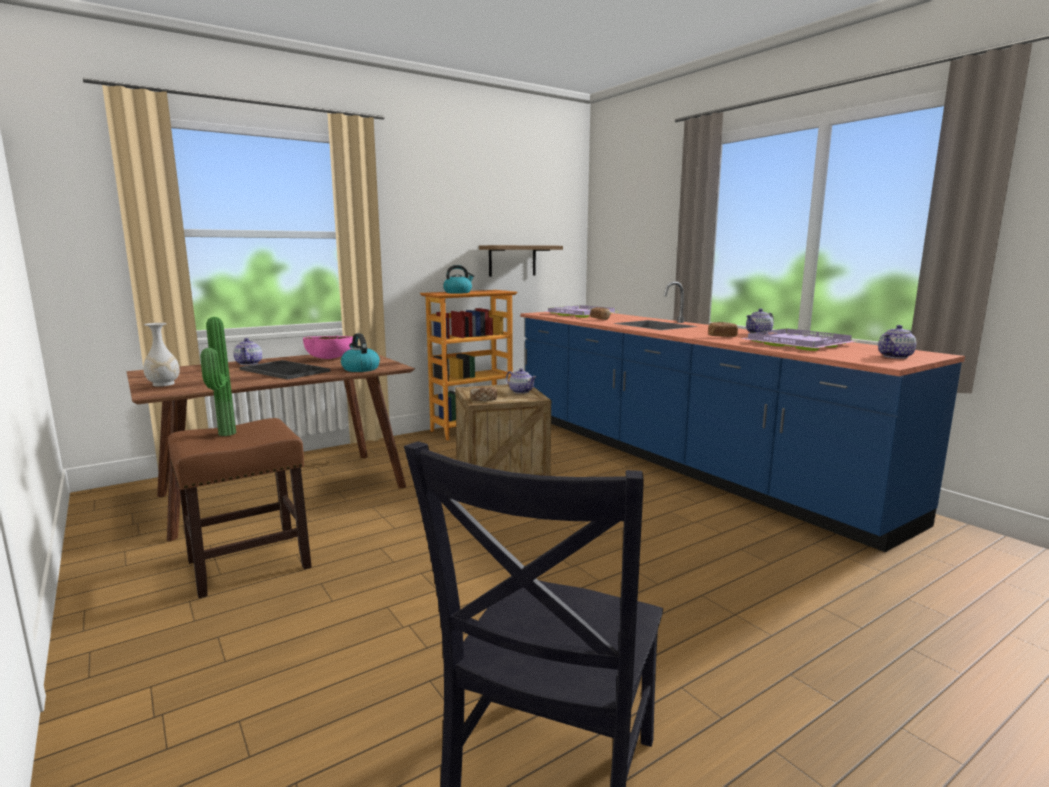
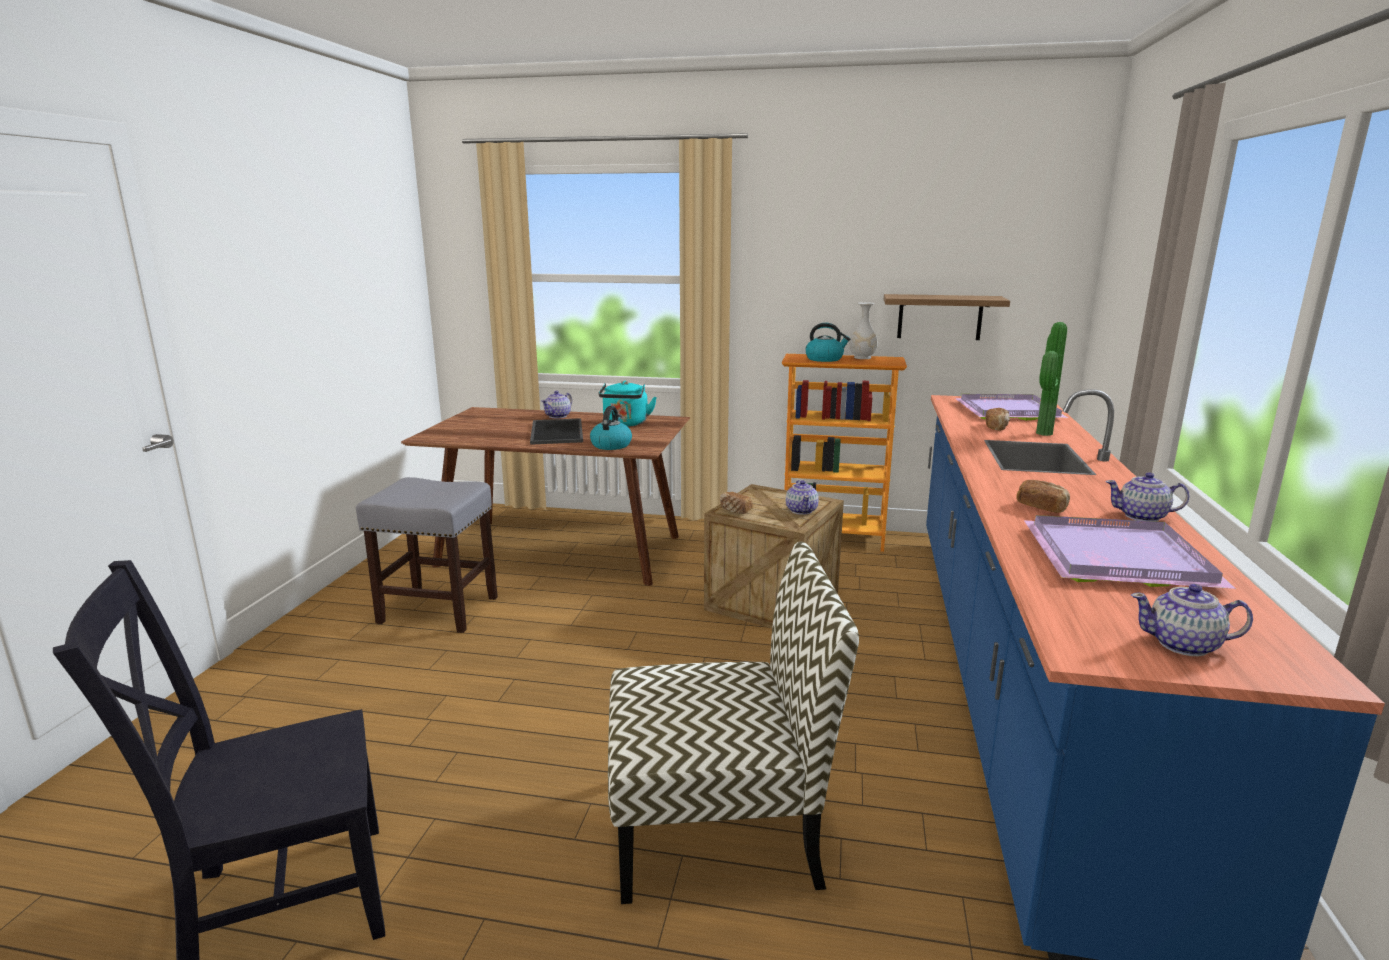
camera: 45 degrees right, 5 degrees up
white vase [143,323,180,387] -> white vase moved to [849,302,878,359]
brown stool [168,418,312,598] -> grey stool [356,477,498,633]
potted plant [201,317,236,436] -> potted plant moved to [1036,322,1067,436]
pink bowl [303,336,353,359] -> turquoise kettle [599,381,657,427]
none -> chair [608,542,859,904]

